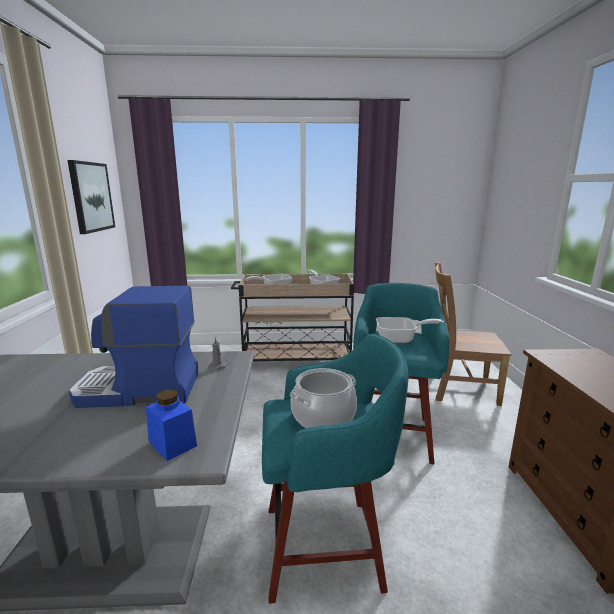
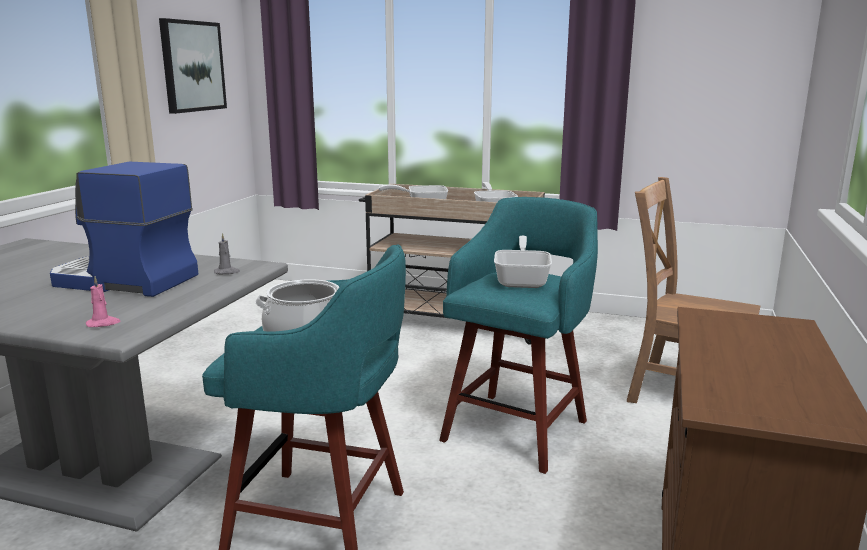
camera: 20 degrees right, 0 degrees up
blue jar [146,389,197,461] -> pink candle [86,276,120,327]
frying pan [376,317,444,343] -> frying pan turned 105 degrees counterclockwise [494,236,552,288]

